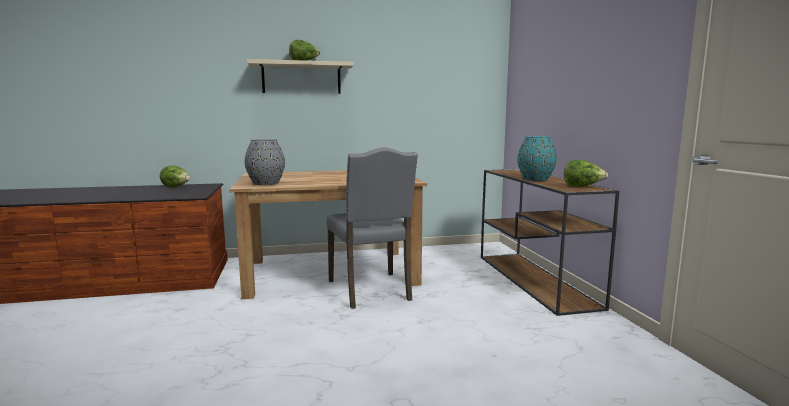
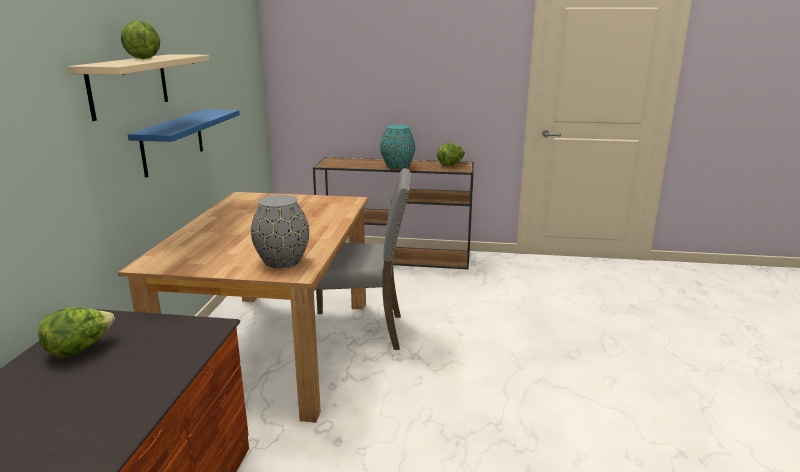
camera: 70 degrees left, 10 degrees up
none -> blue shelf [128,109,240,178]

